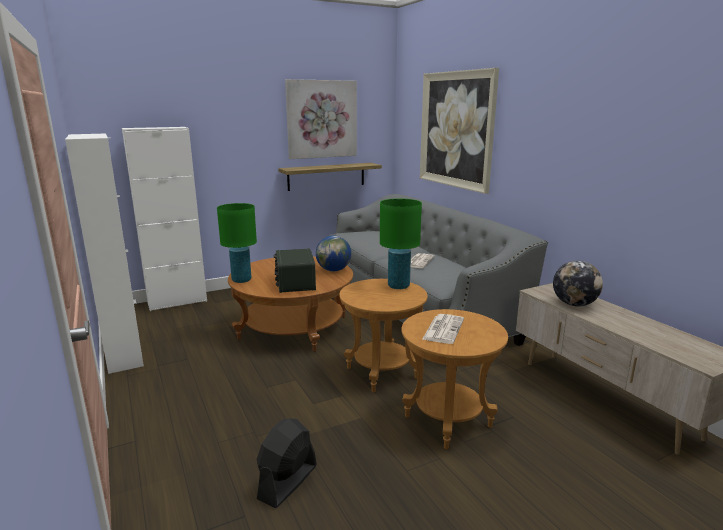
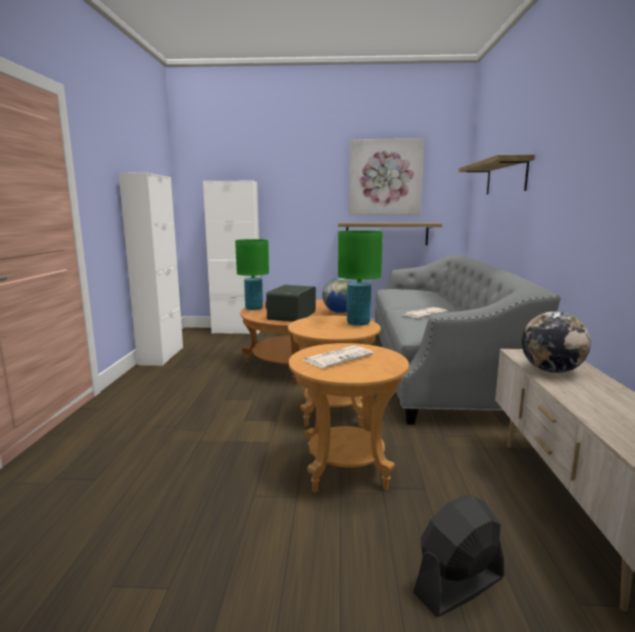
camera: 30 degrees right, 5 degrees down
black fan [256,418,317,508] -> black fan moved to [413,495,504,617]
picture [420,68,499,194] -> shelf [458,155,535,195]

